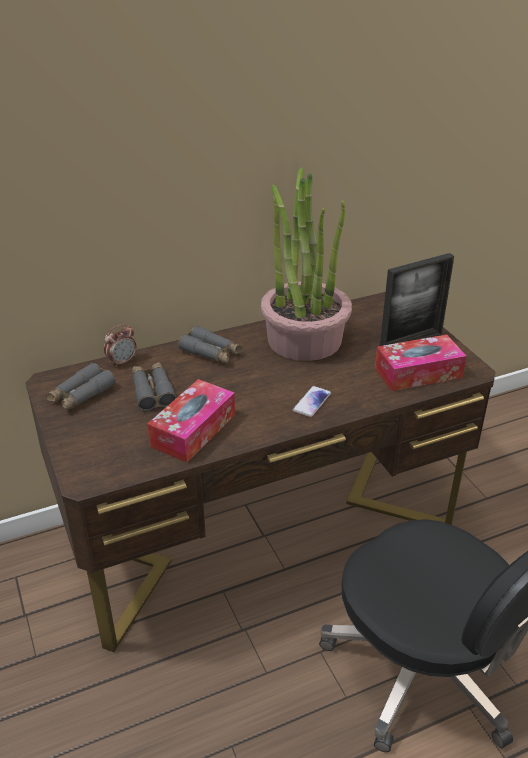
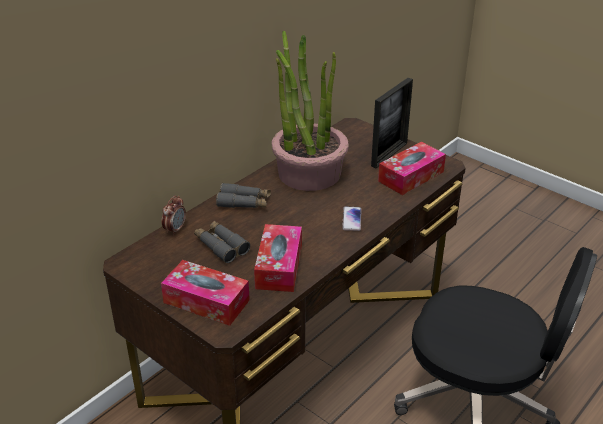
camera: 25 degrees left, 0 degrees up
grey binoculars [46,363,116,411] -> none
none -> tissue box [161,260,250,326]

